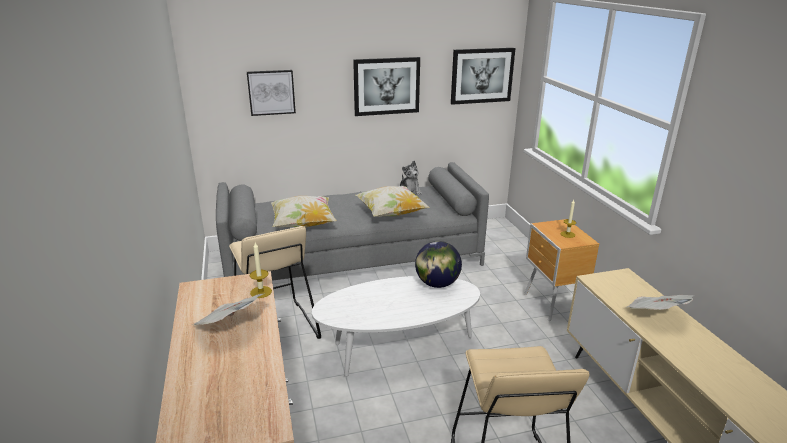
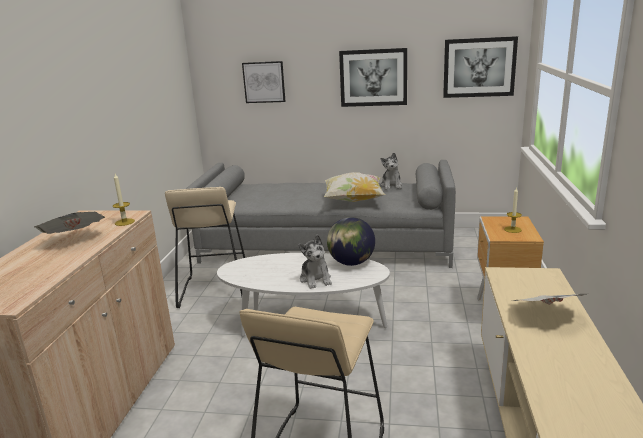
camera: 25 degrees right, 5 degrees down
pillow [271,196,337,228] -> none
none -> plush toy [299,235,332,289]

